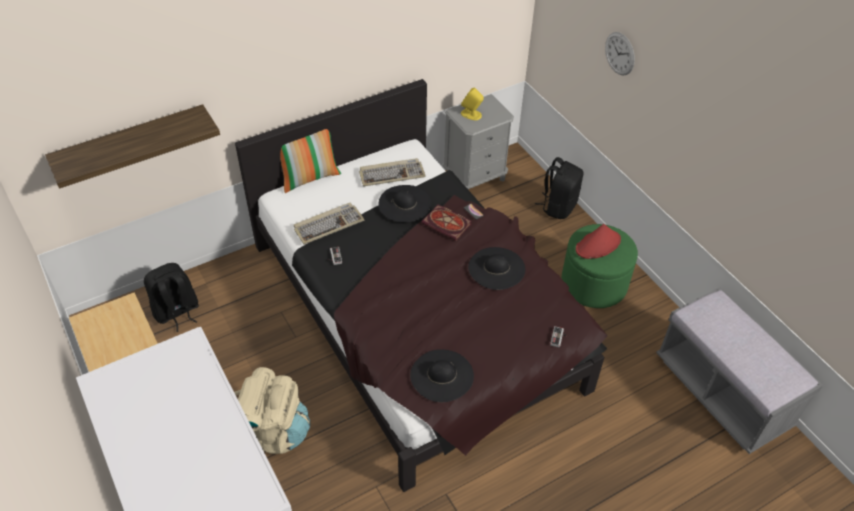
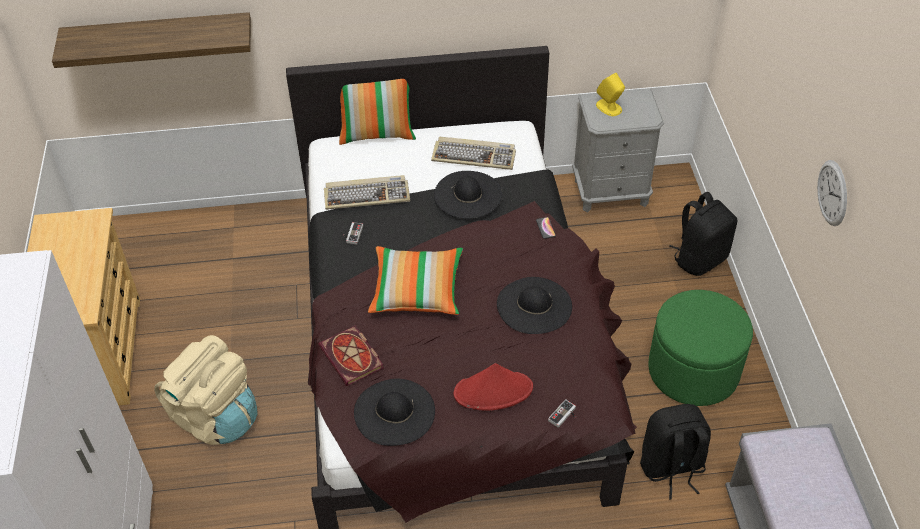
camera: 25 degrees right, 0 degrees up
black backpack [144,263,199,332] -> black backpack moved to [640,404,711,500]
book [421,205,472,241] -> book moved to [319,326,383,386]
red hat [576,224,621,259] -> red hat moved to [454,363,533,411]
wall clock [605,32,635,76] -> wall clock moved to [817,160,847,226]
none -> pillow [368,246,463,315]

